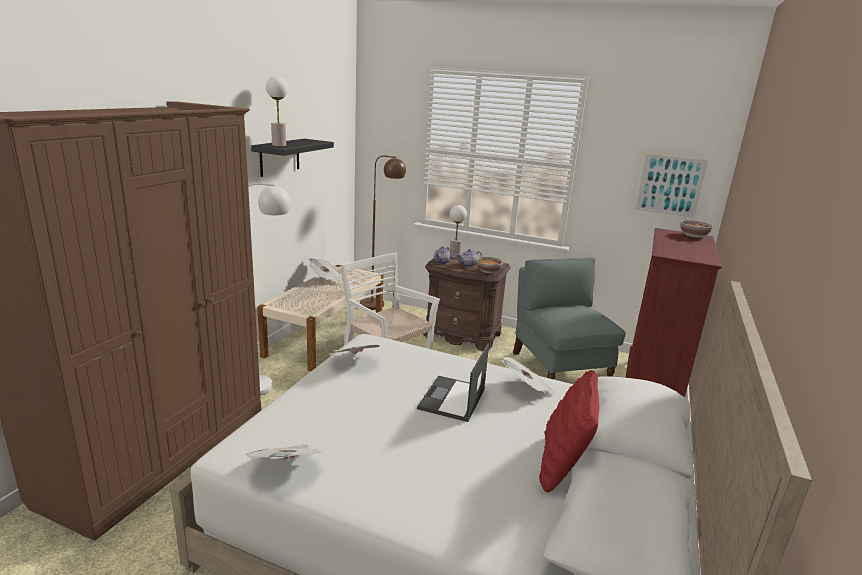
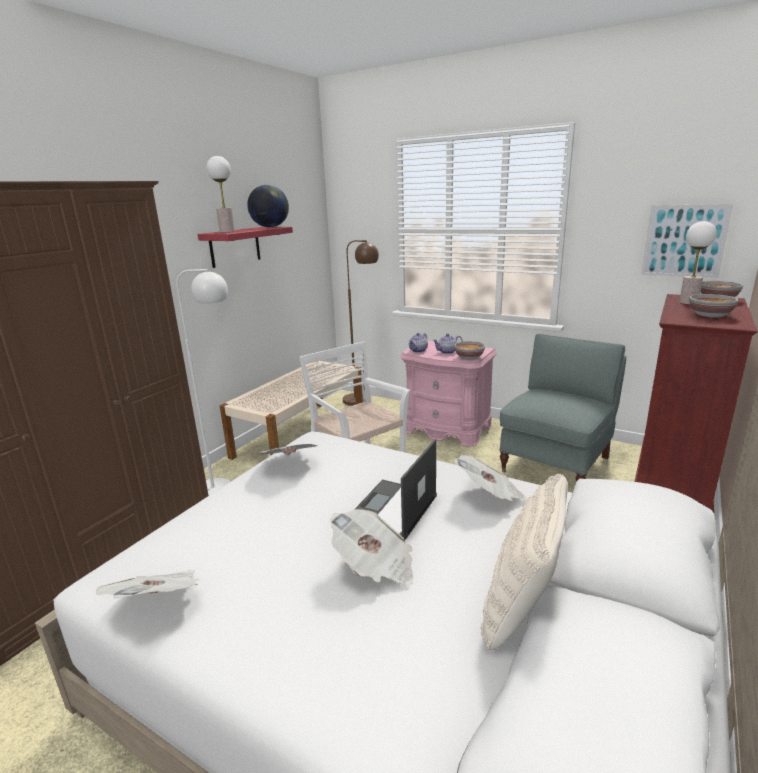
camera: 10 degrees right, 0 degrees up
black shelf [251,139,334,177] -> red shelf [198,227,293,268]
newspaper [309,258,342,284] -> newspaper moved to [330,509,413,586]
brown nightstand [423,258,511,351] -> pink nightstand [400,340,497,446]
table lamp [450,205,467,258] -> table lamp moved to [679,221,717,304]
grey armchair [513,257,626,379] -> grey armchair turned 45 degrees clockwise [500,334,626,482]
red pillow [539,370,599,493] -> beige pillow [480,474,568,650]
none -> globe [247,185,289,227]
none -> bowl [689,294,739,318]

